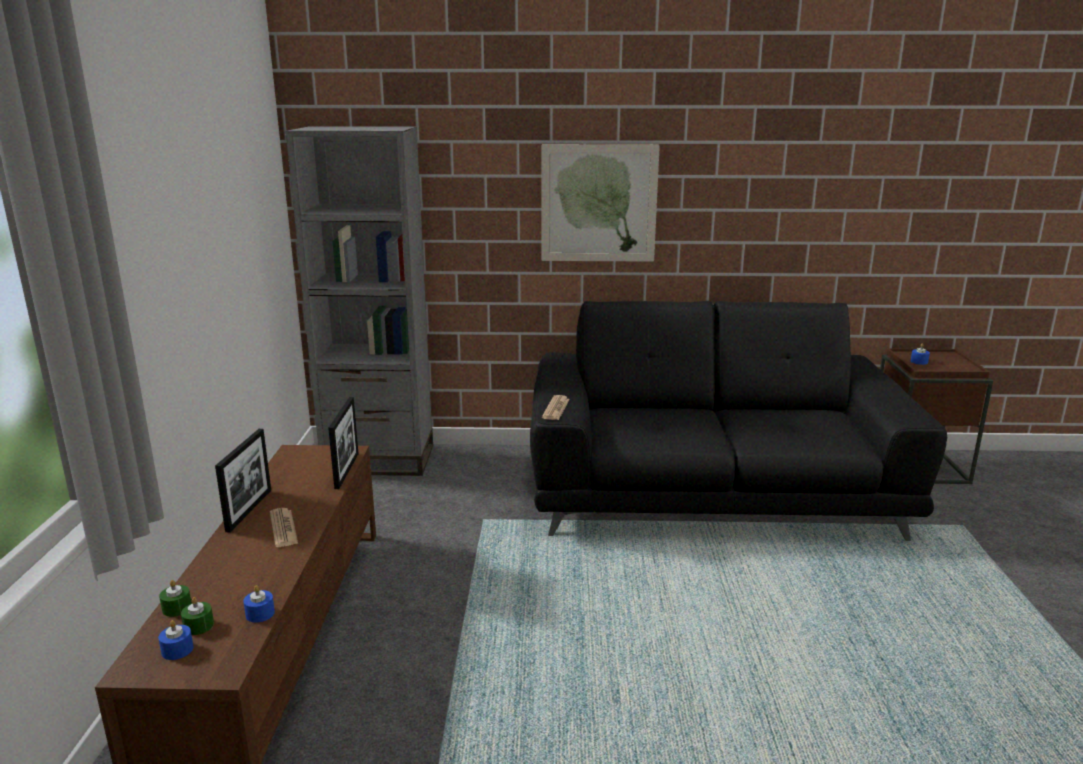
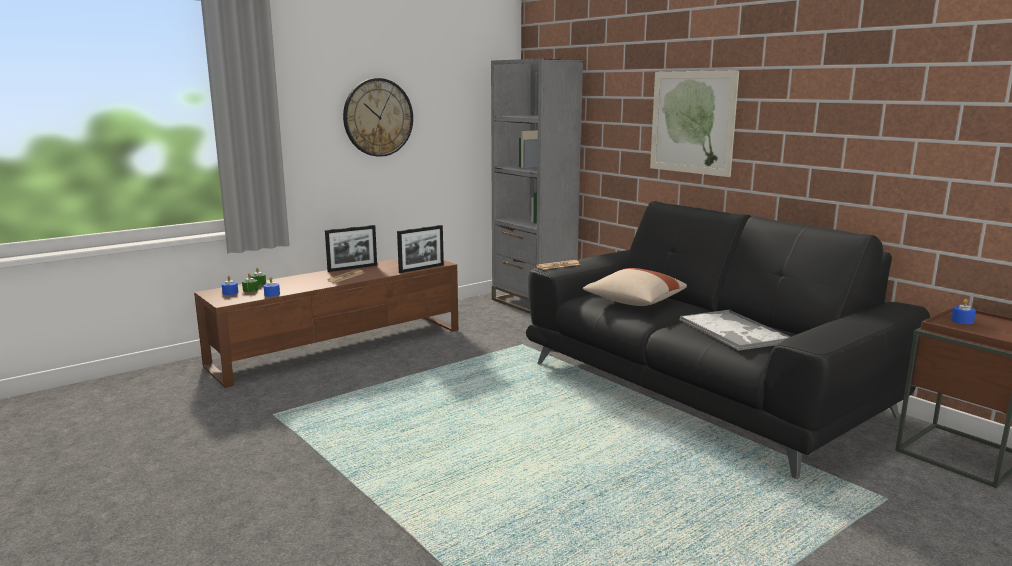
camera: 50 degrees right, 5 degrees down
none -> wall clock [343,78,413,157]
none -> beige pillow [583,268,687,306]
none -> tray [680,310,791,351]

